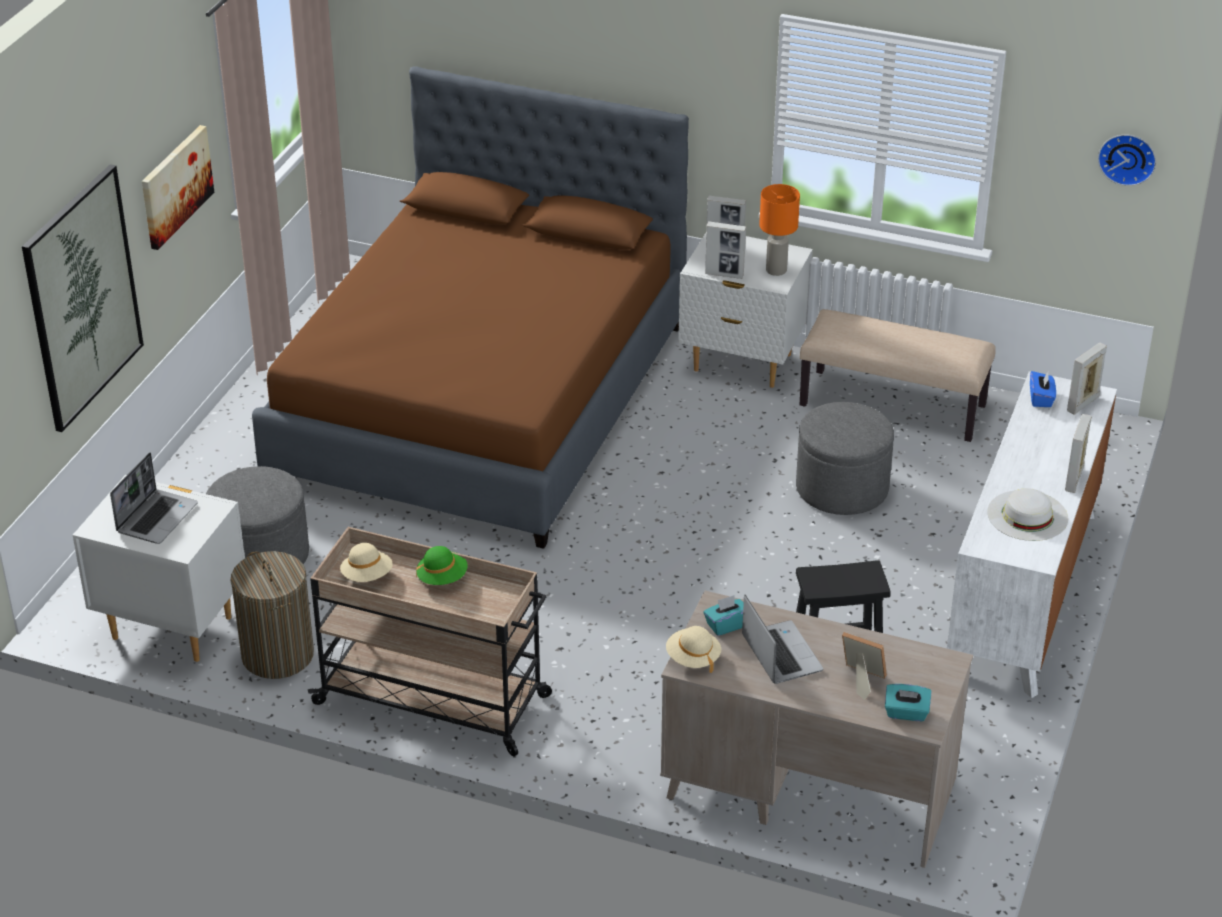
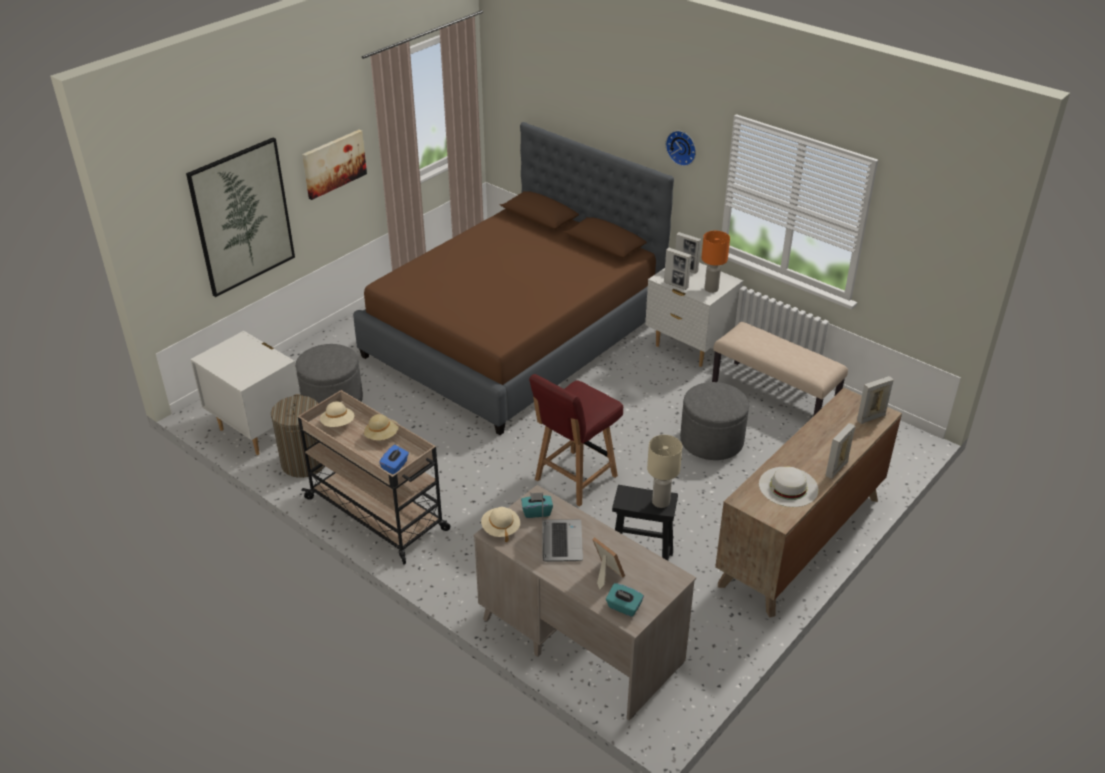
camera: 20 degrees right, 0 degrees up
laptop [110,452,198,544] -> none
green hat [416,546,468,585] -> beige hat [364,414,399,440]
white dresser [947,371,1117,698] -> brown dresser [715,388,902,618]
blue tissue box [1030,371,1056,407] -> blue tissue box moved to [379,445,409,474]
wall clock [1098,134,1156,186] -> wall clock moved to [666,131,696,166]
none -> red chair [529,374,623,507]
none -> beige table lamp [647,435,682,508]

